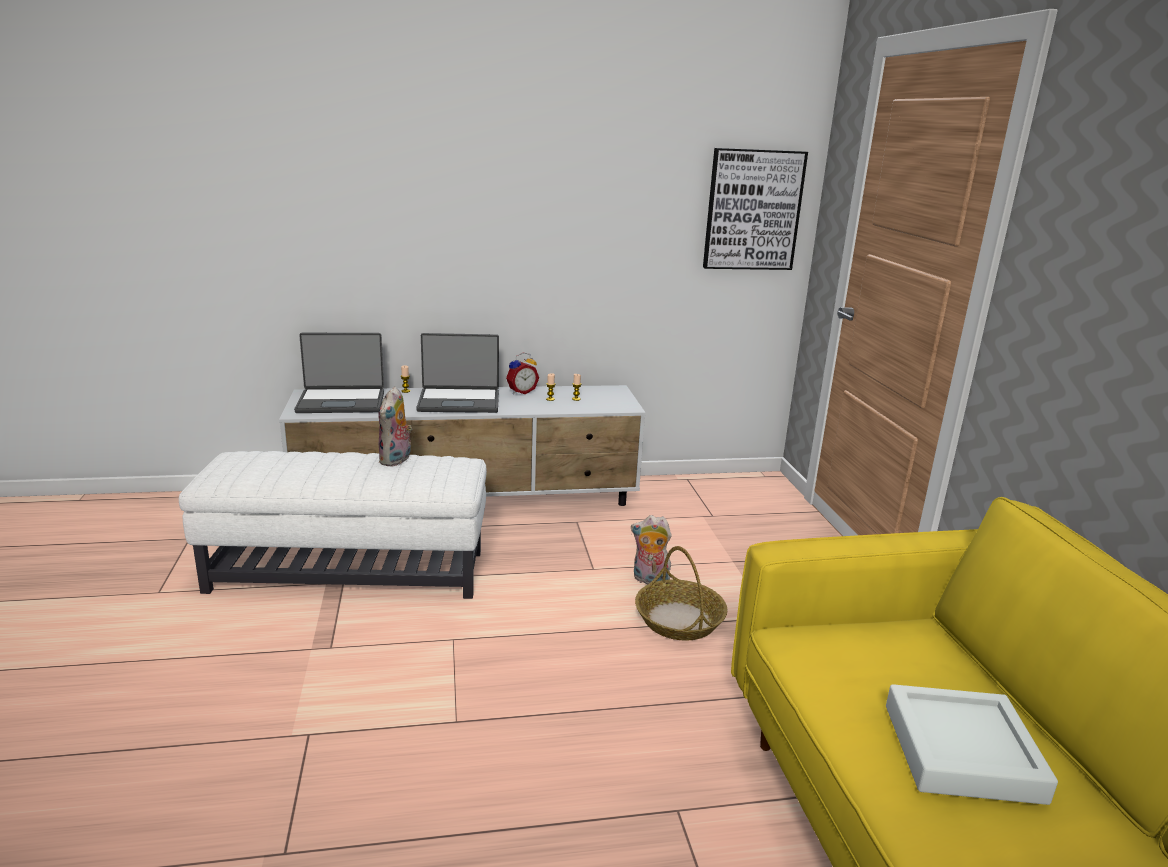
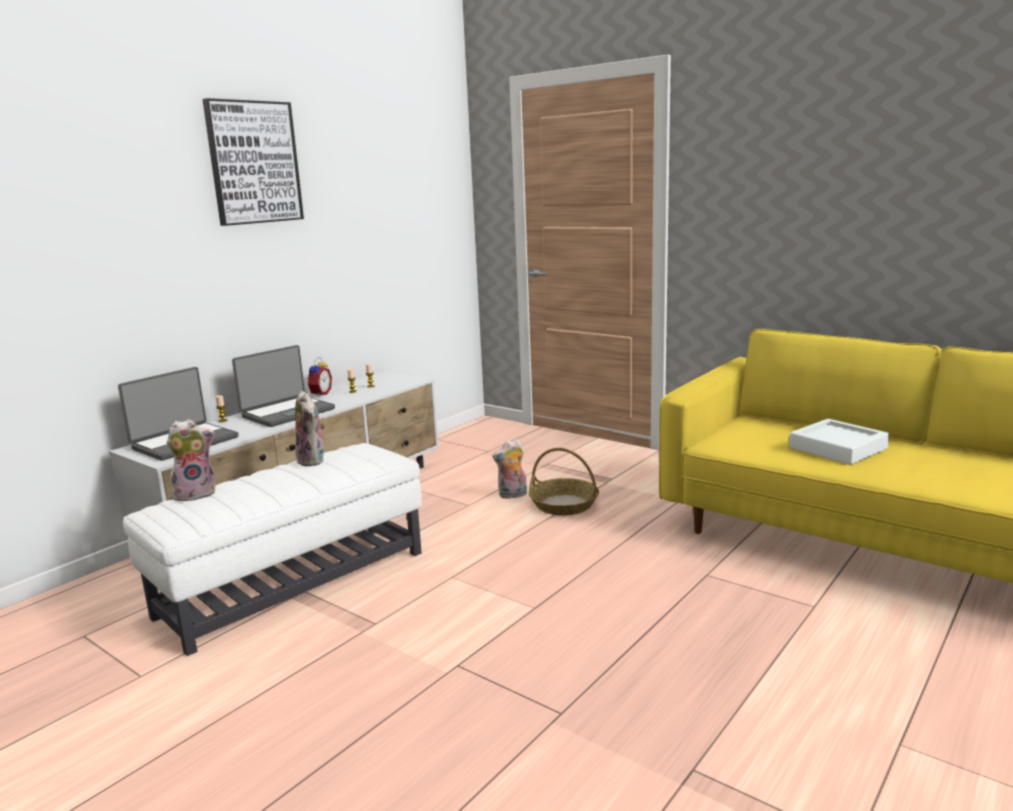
camera: 40 degrees left, 5 degrees down
picture [703,148,808,270] -> picture moved to [202,98,304,226]
none -> plush toy [167,419,215,501]

